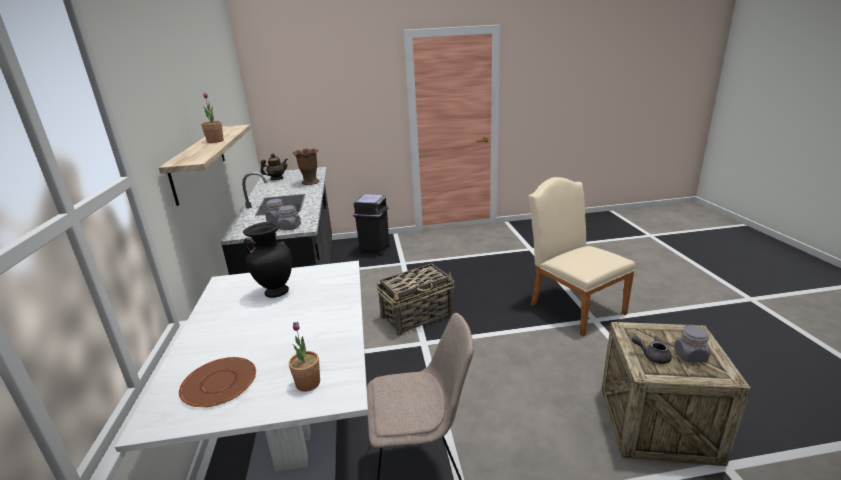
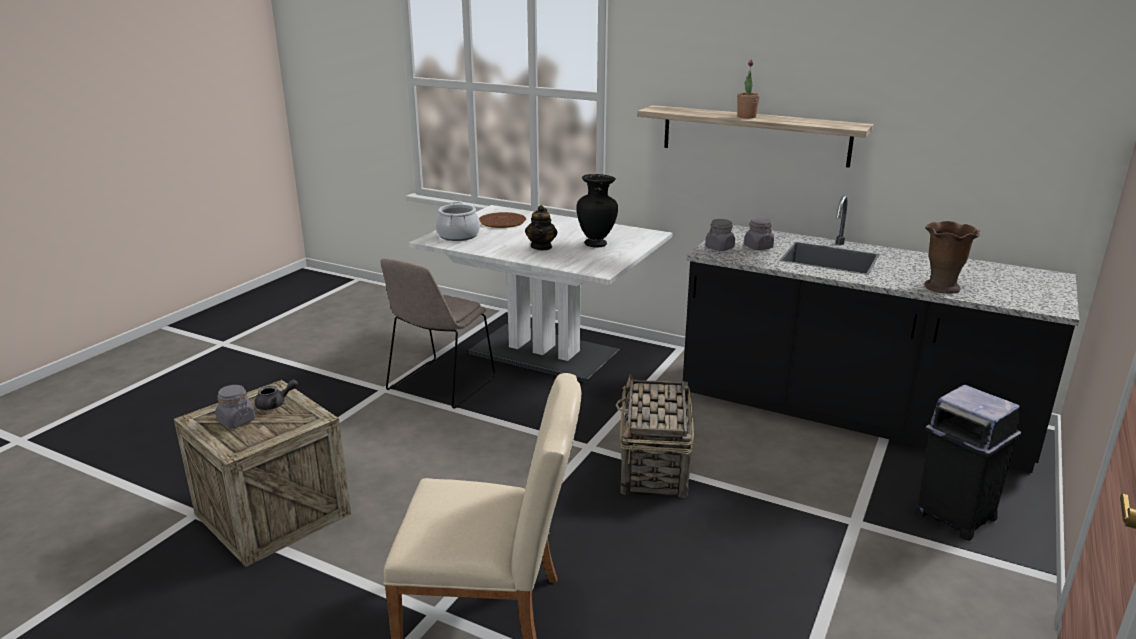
camera: 125 degrees right, 0 degrees up
teapot [260,153,288,180] -> teapot moved to [525,205,557,250]
potted plant [289,322,320,392] -> cooking pot [435,202,480,241]

